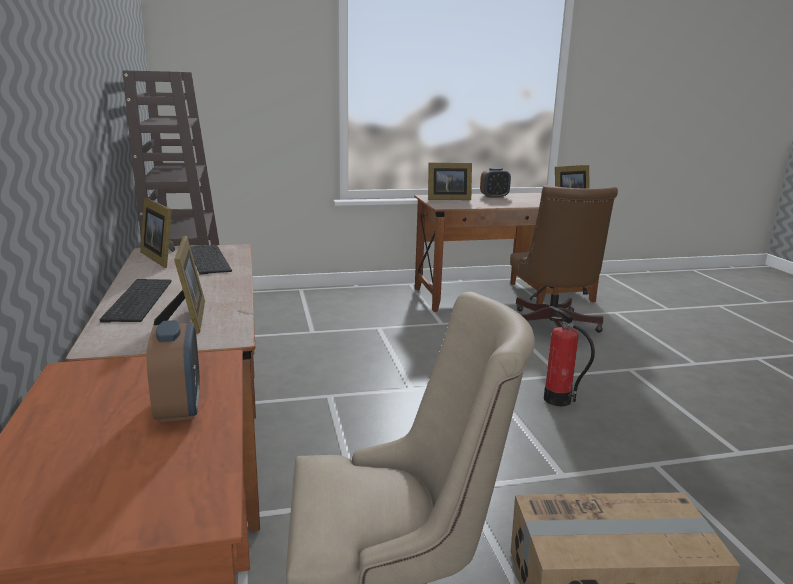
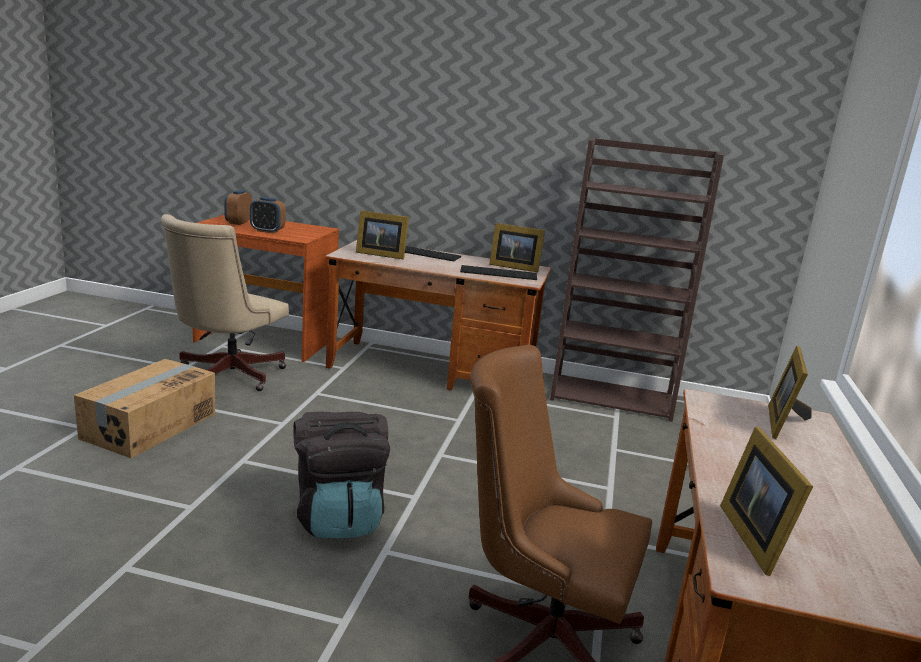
camera: 115 degrees right, 0 degrees up
picture frame [140,198,175,268] -> picture frame turned 150 degrees counterclockwise [489,223,545,272]
alarm clock [480,168,511,198] -> alarm clock moved to [224,190,252,225]
fire extinguisher [544,306,595,406] -> black backpack [293,411,390,538]

